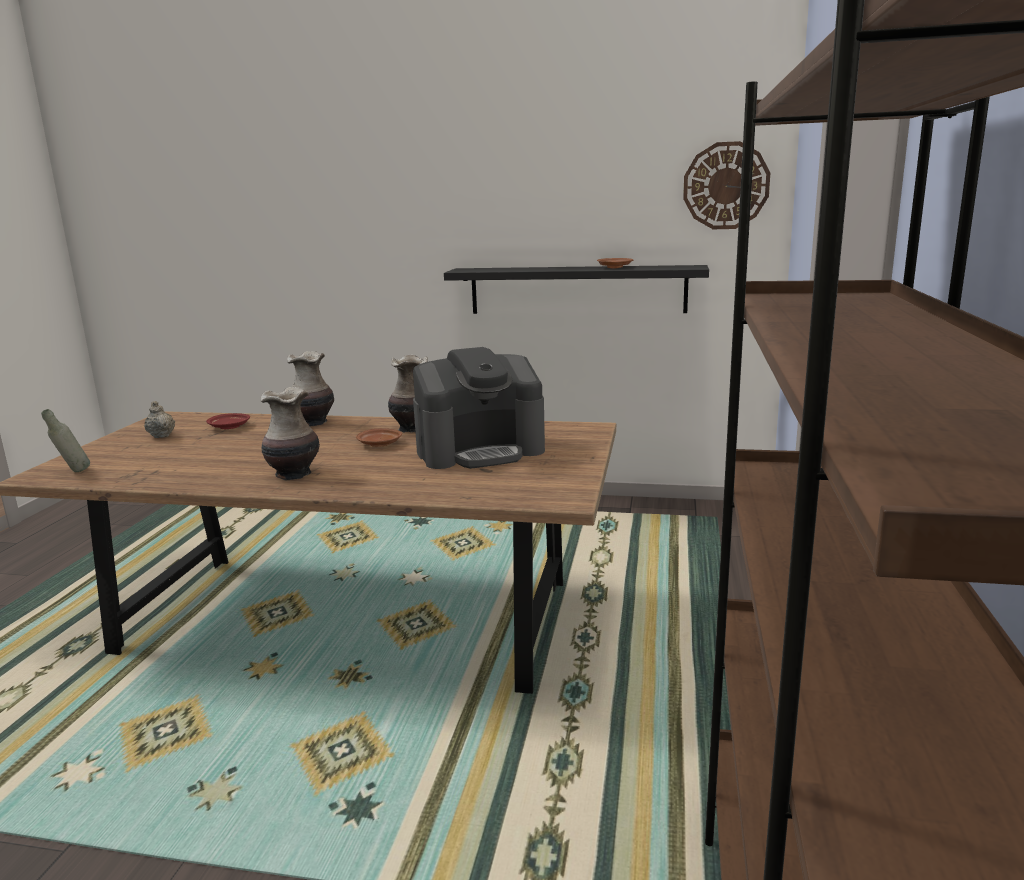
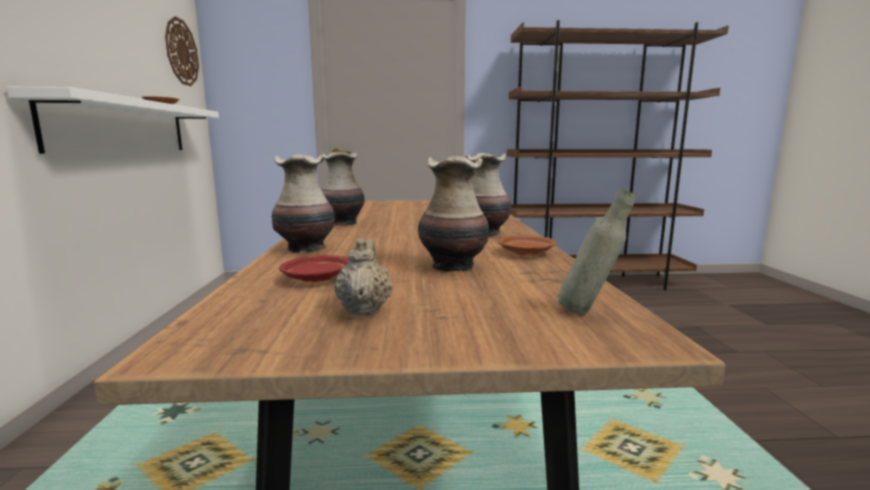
camera: 105 degrees left, 5 degrees down
beige teapot [144,401,175,438] -> beige teapot turned 135 degrees clockwise [335,238,392,316]
brown plate [356,428,402,447] -> brown plate moved to [498,235,556,255]
coffee machine [413,347,545,469] -> none
black shelf [444,265,709,314] -> white shelf [7,87,219,154]
none -> vase [418,156,489,272]

